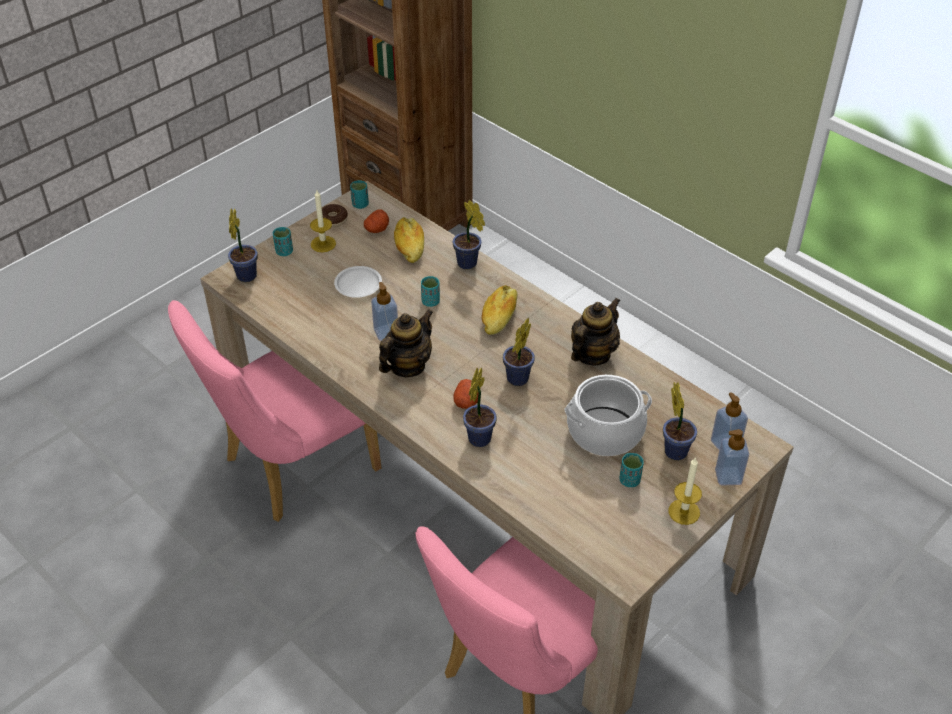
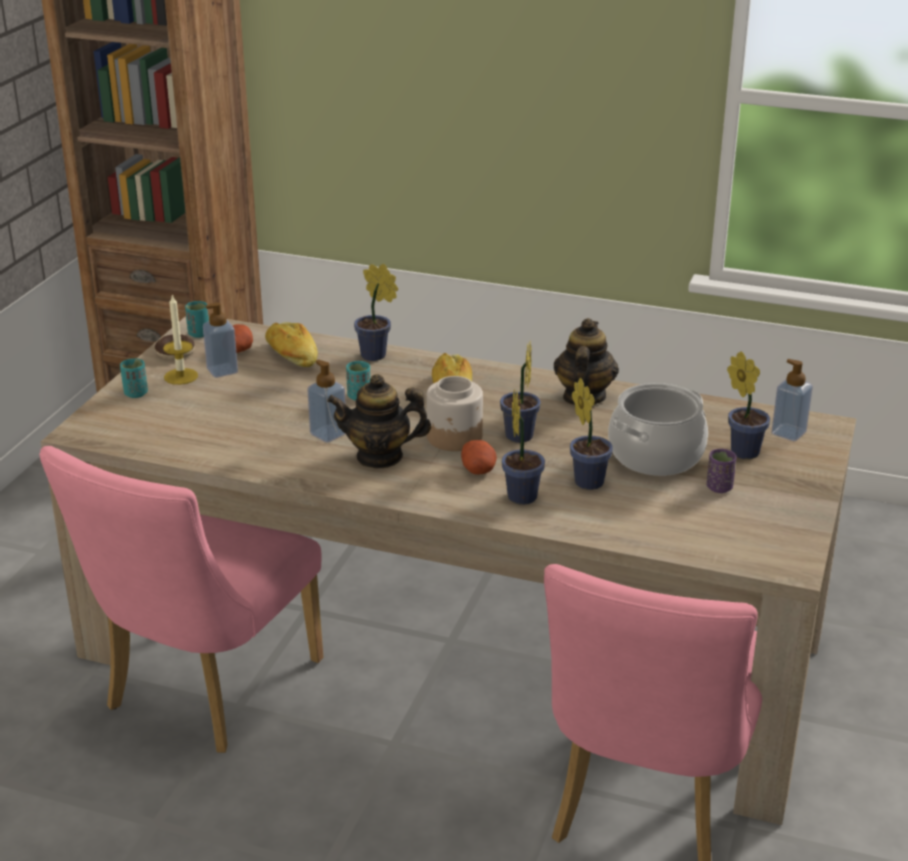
camera: 25 degrees left, 15 degrees down
potted plant [228,209,258,282] -> potted plant moved to [570,377,613,490]
white plate [334,266,382,298] -> none
teapot [379,309,433,377] -> teapot turned 105 degrees counterclockwise [327,374,431,468]
turquoise cup [619,453,644,487] -> purple cup [707,449,737,493]
candle [668,457,702,525] -> none
soap dispenser [715,429,749,485] -> soap dispenser moved to [203,302,238,378]
none -> jar [426,376,483,451]

